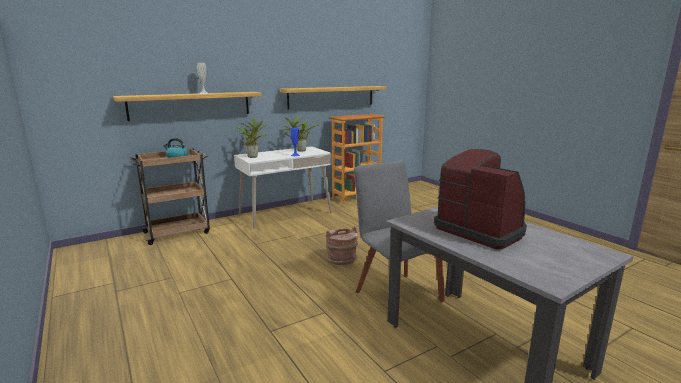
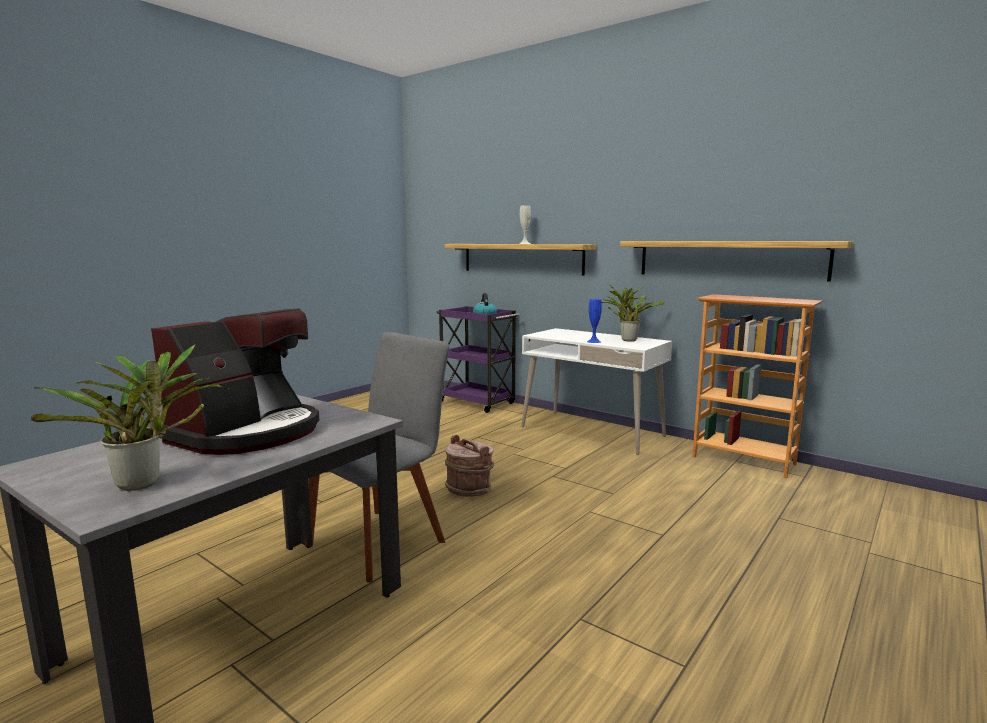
camera: 70 degrees right, 5 degrees down
brown cart [130,148,210,245] -> purple cart [437,306,519,413]
potted plant [236,118,268,158] -> potted plant moved to [30,344,229,491]

